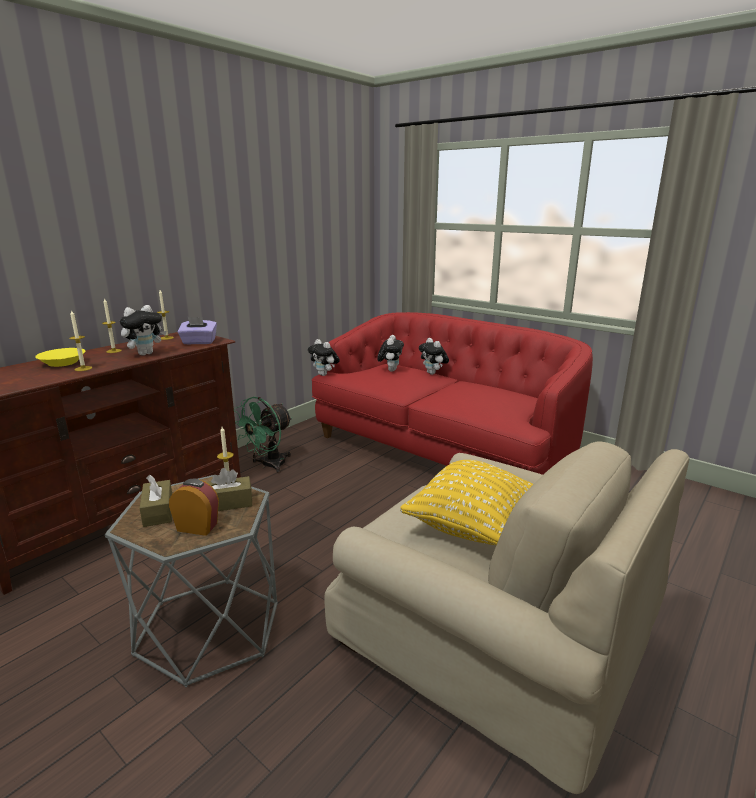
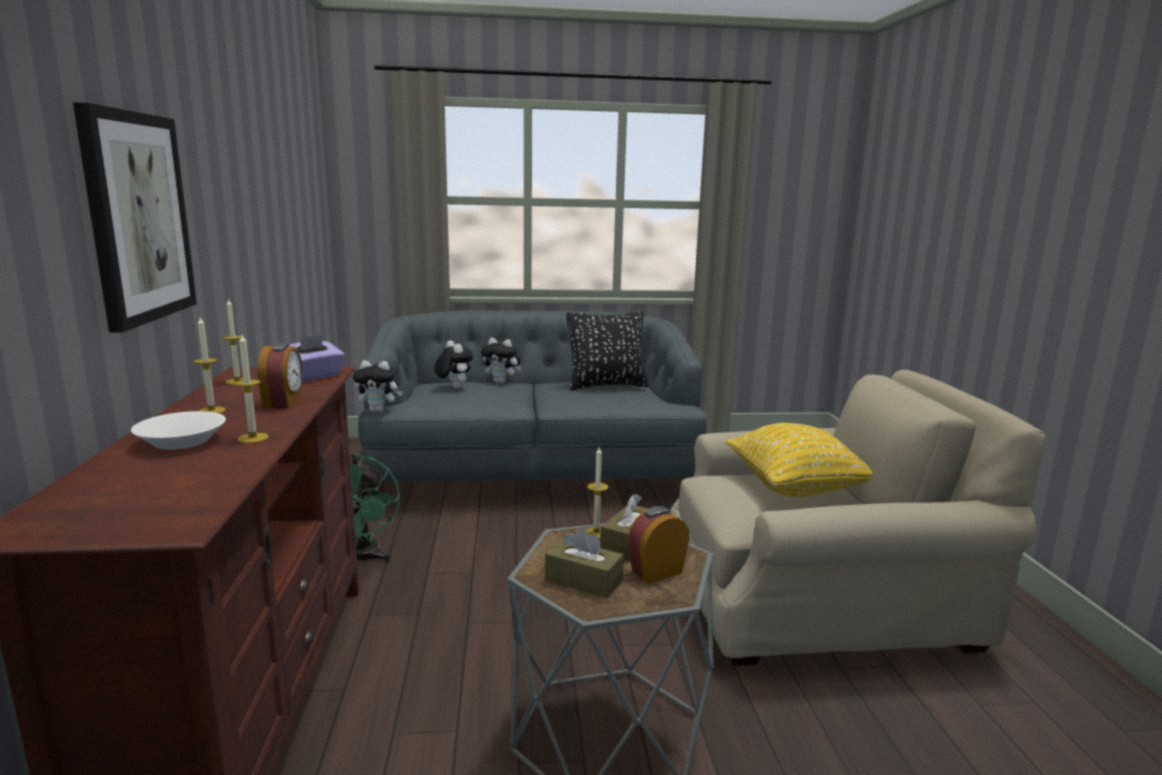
camera: 45 degrees left, 5 degrees down
yellow bowl [35,348,85,367] -> white bowl [131,411,226,450]
plush toy [120,305,166,355] -> alarm clock [257,343,302,409]
red sofa [312,312,593,475] -> grey sofa [358,310,707,494]
none -> picture [73,102,197,332]
none -> black pillow [566,311,649,390]

